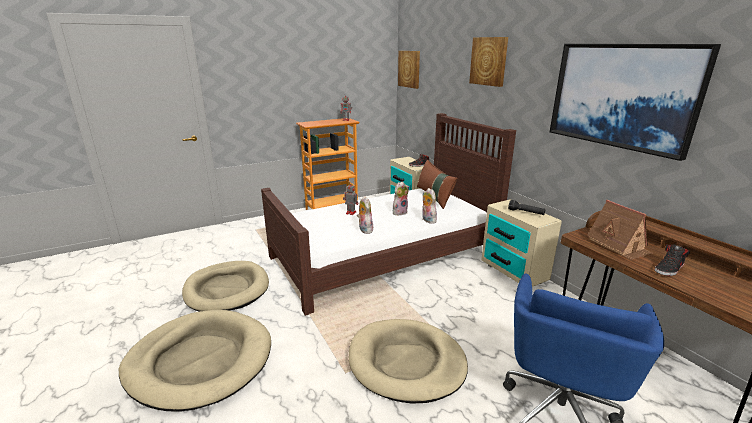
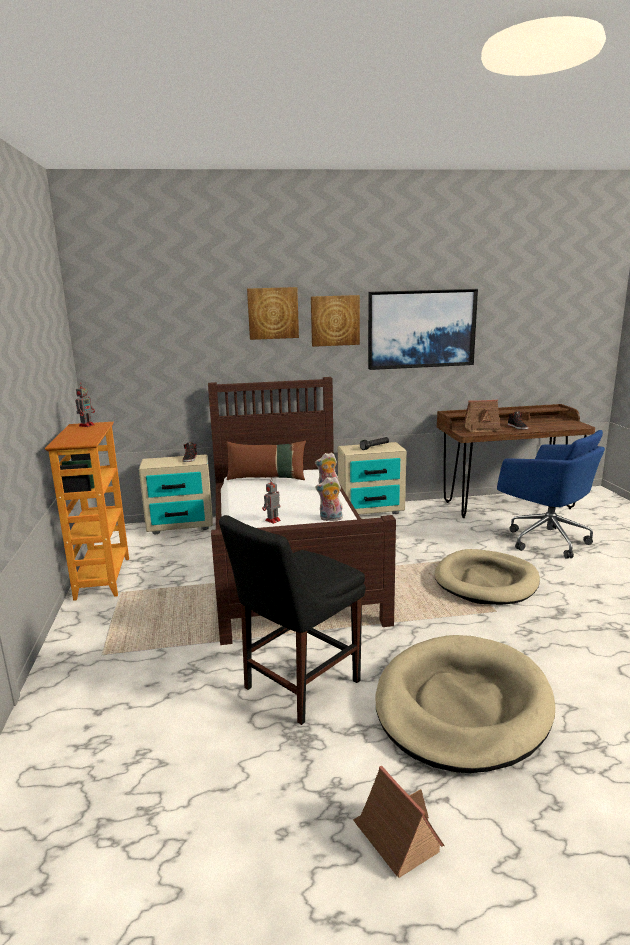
camera: 70 degrees left, 5 degrees down
beige dog bed [182,261,269,312] -> black chair [219,515,366,725]
plush toy [393,181,409,215] -> none
picture [398,51,420,89] -> picture moved to [311,295,360,347]
none -> toy house [353,766,445,878]

